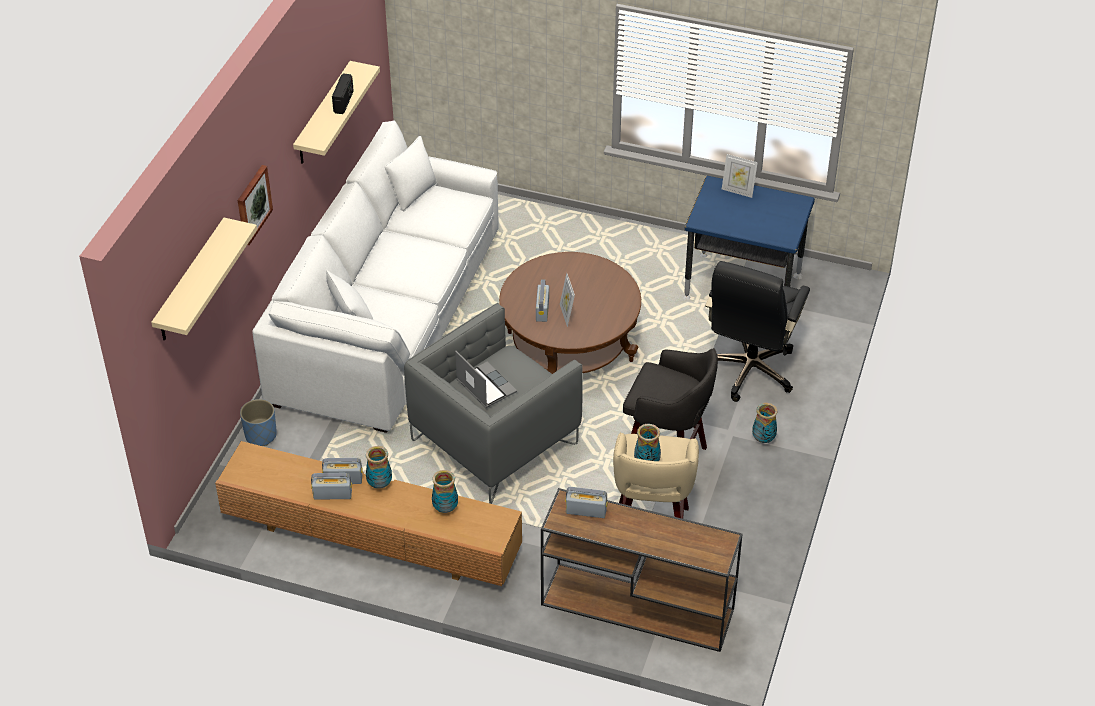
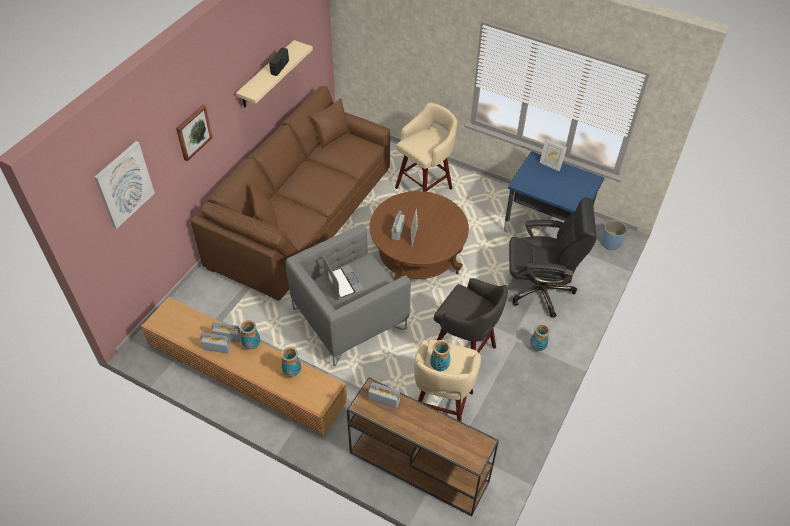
camera: 10 degrees right, 5 degrees up
beige shelf [151,218,257,341] -> picture [94,141,155,229]
blue planter [240,399,277,446] -> blue planter moved to [601,220,627,250]
white sofa [252,120,498,433] -> brown sofa [190,86,390,301]
black office chair [705,261,810,402] -> black office chair turned 120 degrees counterclockwise [509,198,597,318]
none -> beige stool [395,103,457,192]

